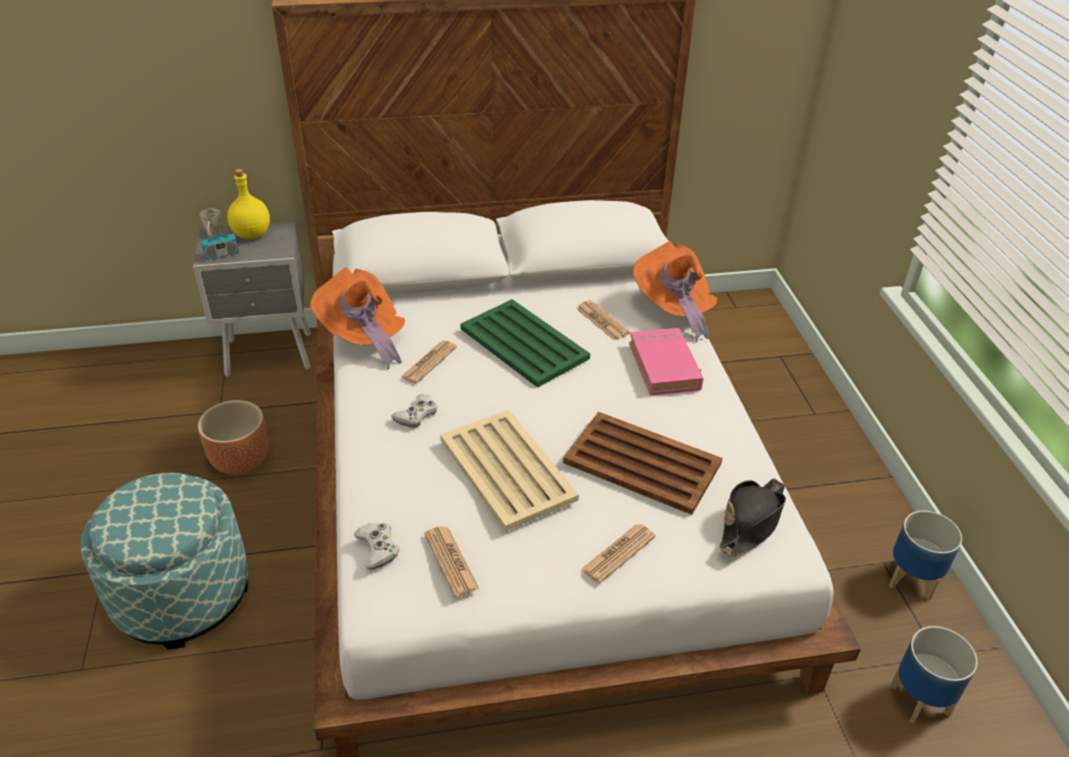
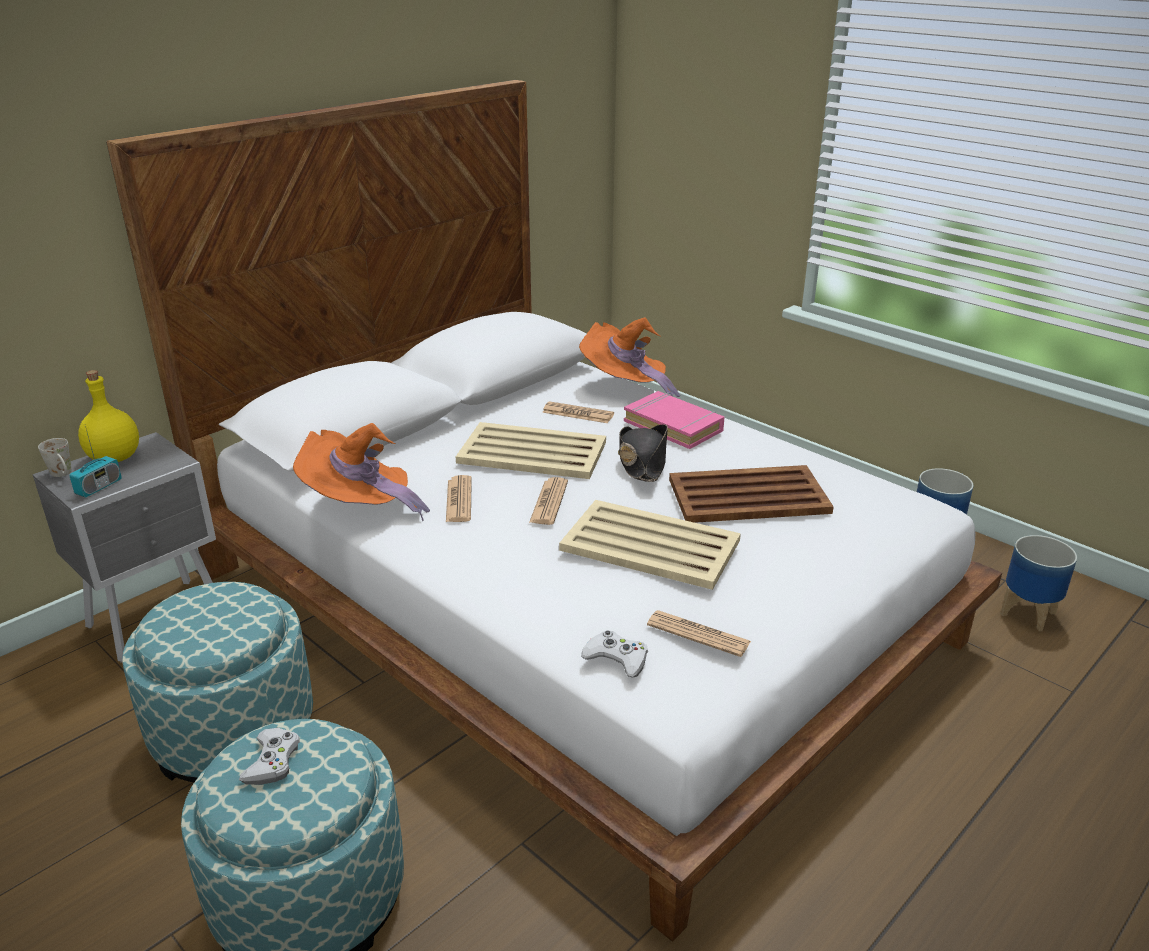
camera: 35 degrees left, 10 degrees down
brown planter [198,400,268,475] -> ottoman [122,582,313,782]
white game controller [391,394,438,428] -> white game controller moved to [239,728,300,785]
green tray [460,299,590,388] -> beige tray [456,422,606,479]
newspaper [581,524,656,583] -> newspaper moved to [529,477,568,525]
black hat [720,478,786,557] -> black hat moved to [618,424,668,482]

